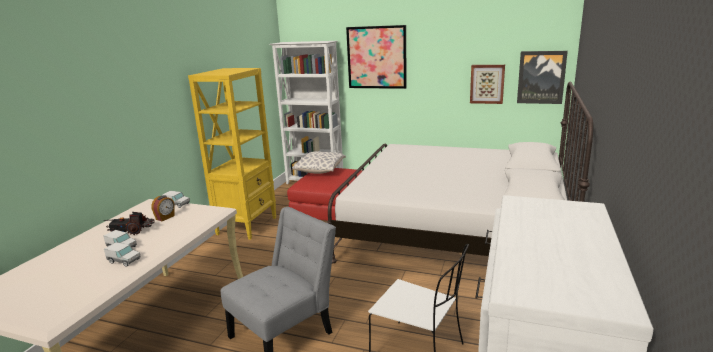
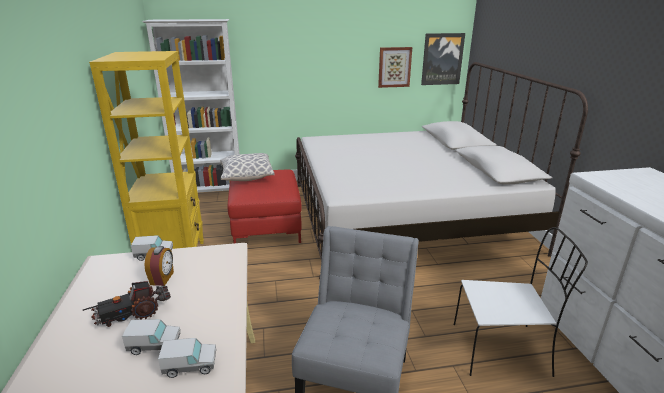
camera: 30 degrees left, 5 degrees up
picture [346,25,407,89] -> none

